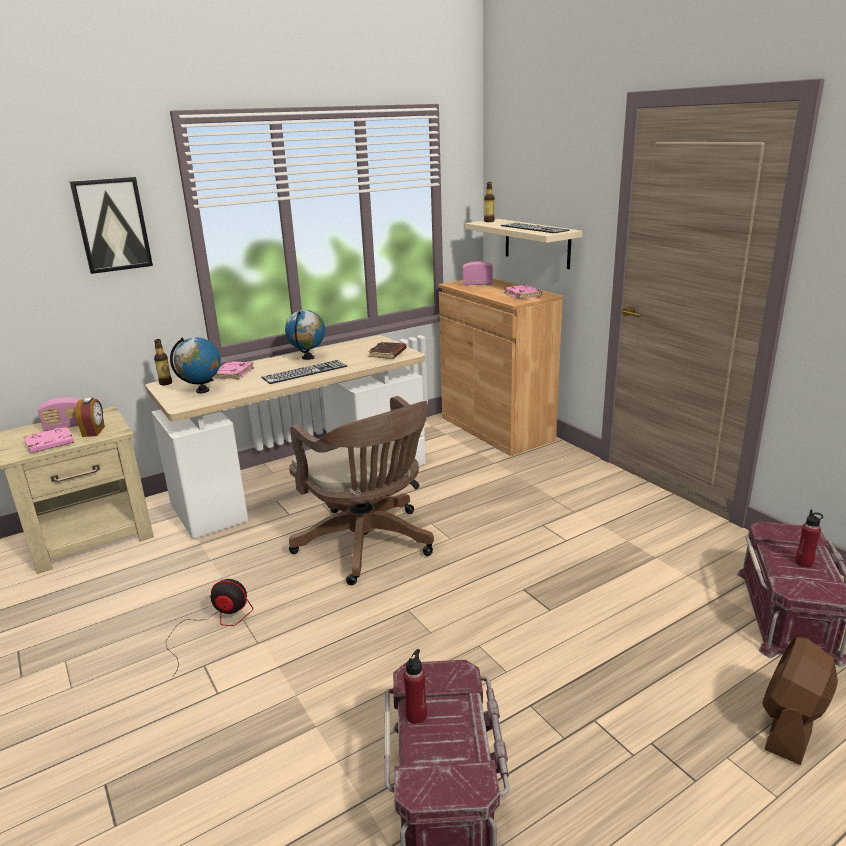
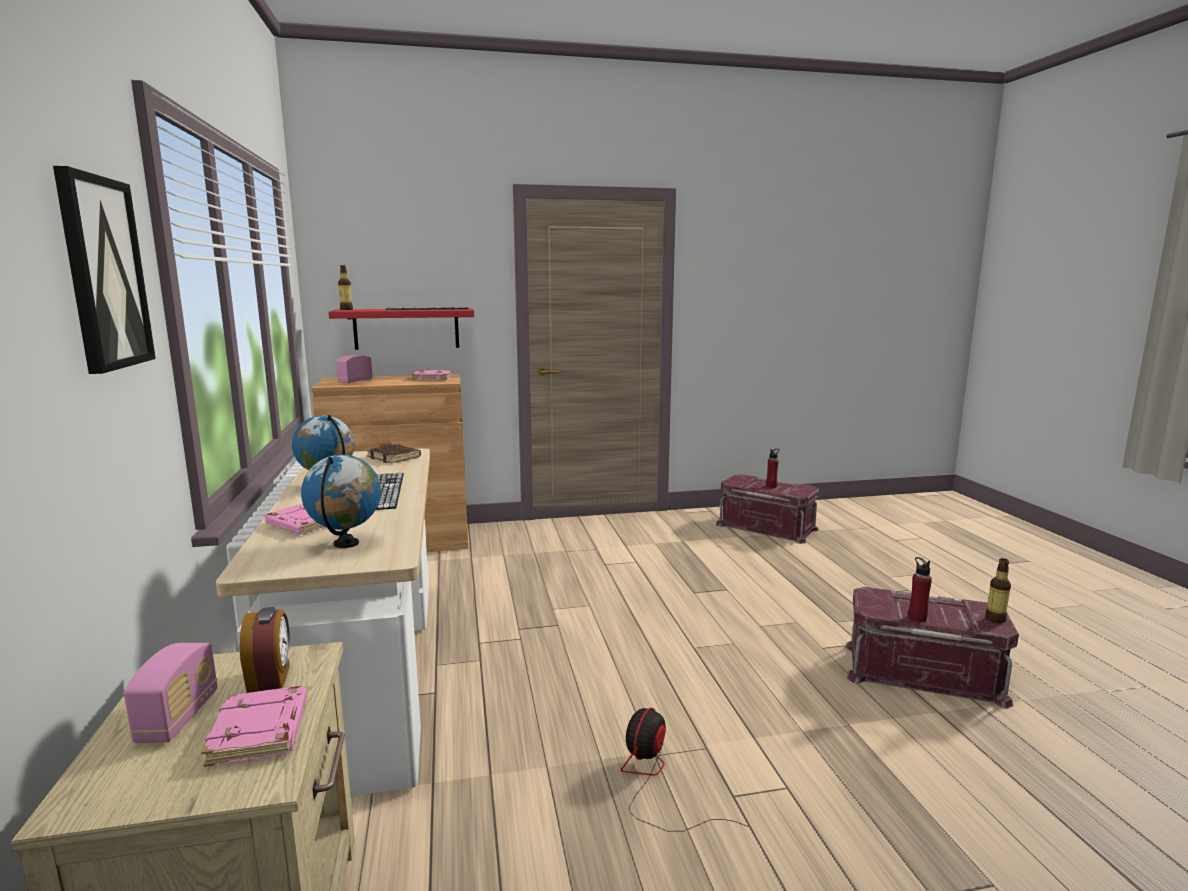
camera: 70 degrees left, 10 degrees down
alarm clock [75,397,105,437] -> alarm clock turned 60 degrees clockwise [240,607,290,693]
bottle [154,339,172,385] -> bottle moved to [985,558,1011,624]
brown office chair [289,396,434,585] -> none
beige shelf [465,219,582,269] -> red shelf [328,308,474,350]
brown fan [762,637,838,765] -> none

